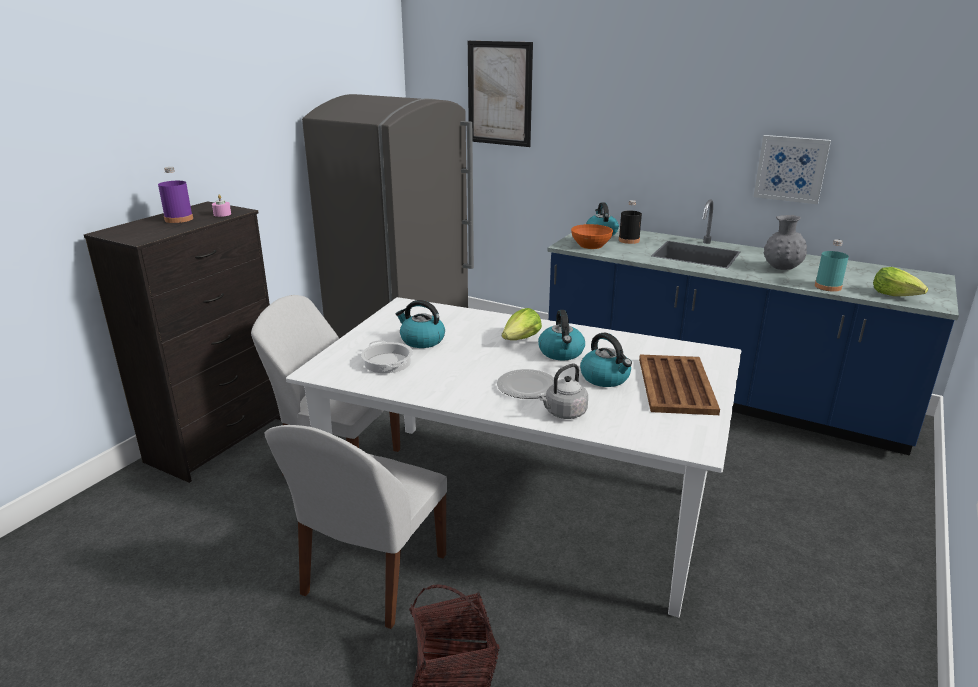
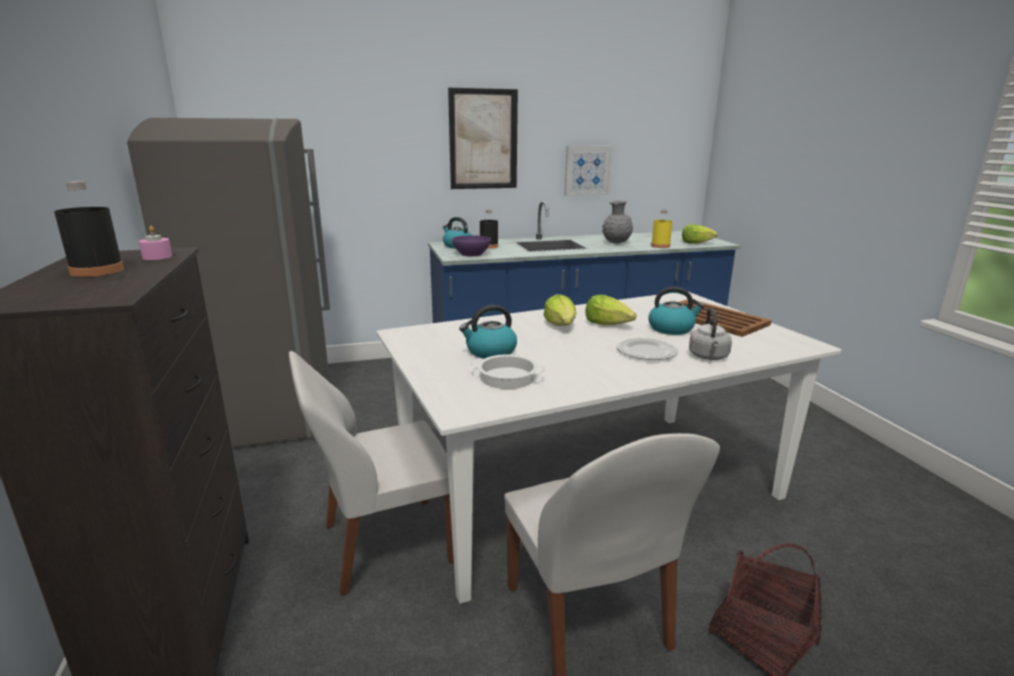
camera: 45 degrees left, 5 degrees down
purple bottle [158,167,193,223] -> black bottle [54,181,124,277]
picture [468,41,533,147] -> picture moved to [448,88,518,189]
kettle [538,310,585,360] -> lettuce [585,295,637,325]
orange bowl [571,224,613,249] -> purple bowl [452,235,491,256]
turquoise bottle [815,239,849,292] -> yellow bottle [651,210,672,248]

